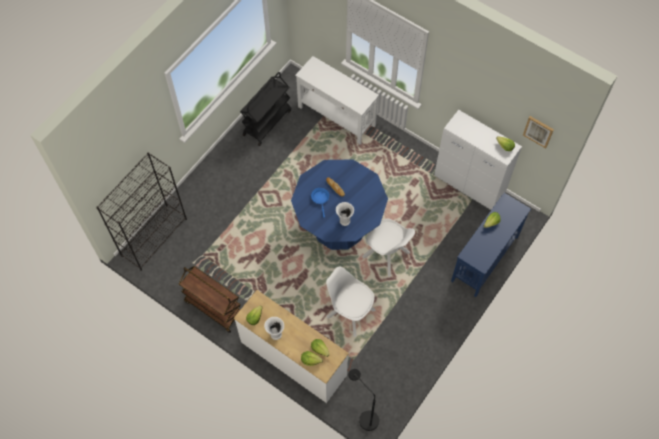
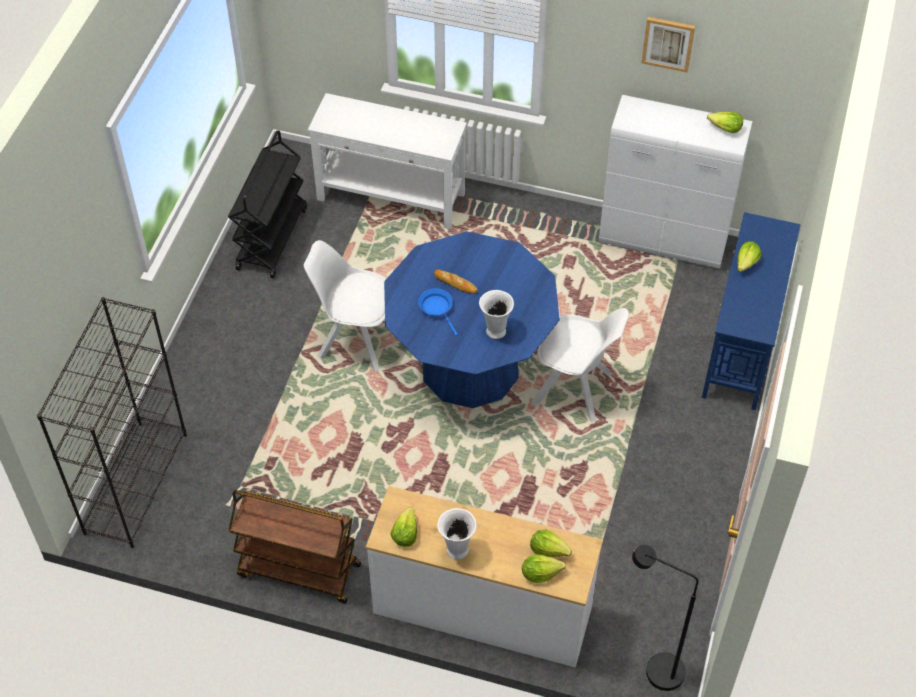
camera: 20 degrees left, 10 degrees down
white chair [326,267,376,337] -> white chair moved to [304,240,387,372]
picture [523,116,554,148] -> picture moved to [641,17,695,72]

